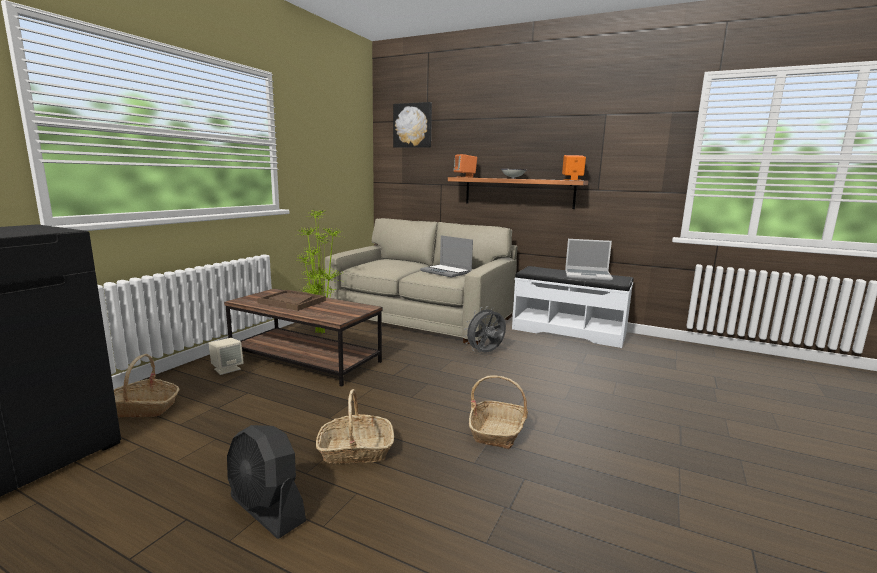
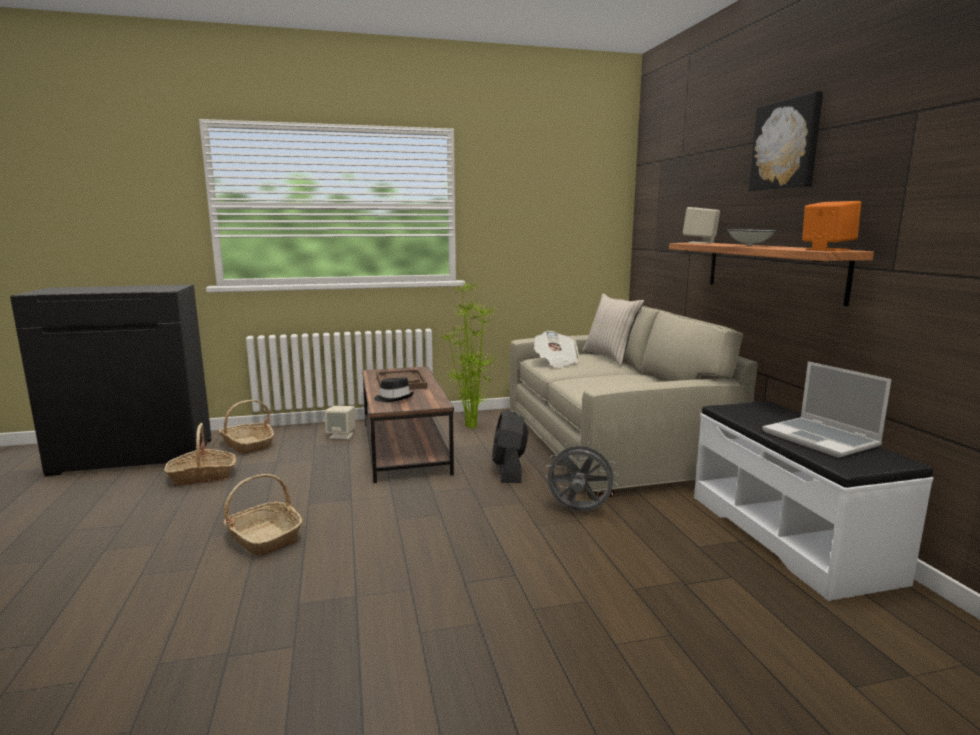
camera: 50 degrees right, 0 degrees up
black fan [227,425,306,539] -> black fan moved to [492,410,528,483]
picture [393,102,432,148] -> picture moved to [749,91,823,191]
laptop [420,235,473,277] -> none
orange speaker [454,154,477,178] -> beige speaker [683,207,720,243]
basket [469,375,528,449] -> basket moved to [165,423,236,486]
none -> black hat [374,377,414,402]
none -> newspaper [534,331,579,368]
none -> beige pillow [582,294,644,366]

